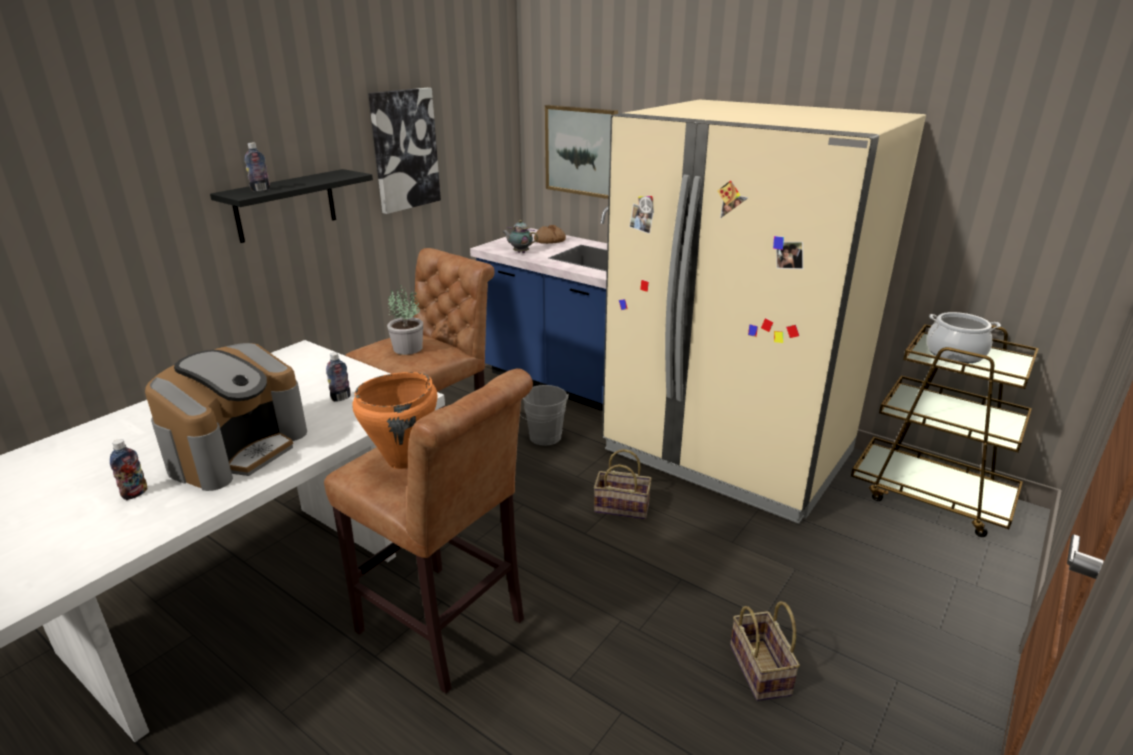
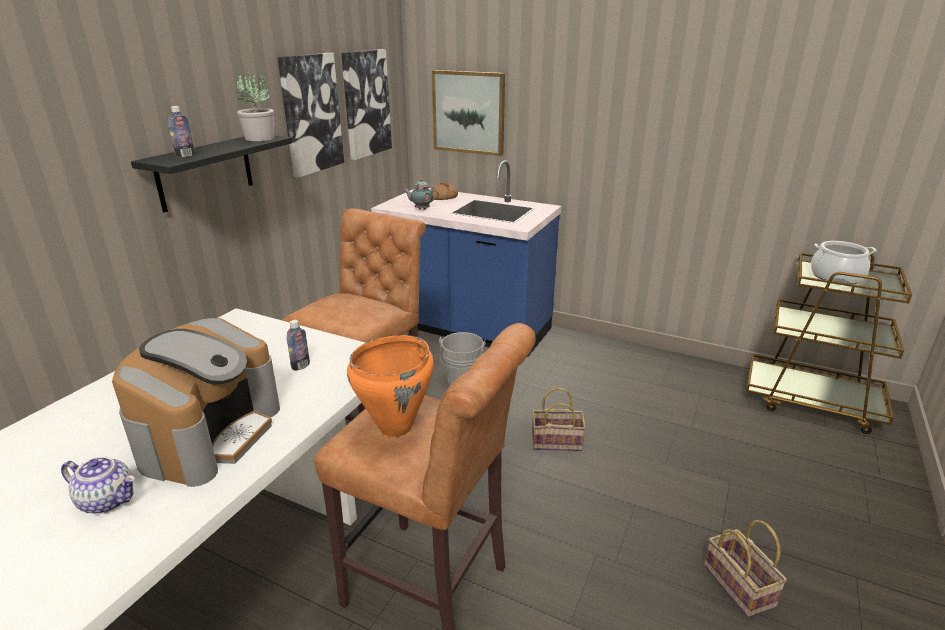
camera: 10 degrees left, 0 degrees up
bottle [110,439,147,500] -> teapot [61,457,135,514]
potted plant [387,285,423,355] -> potted plant moved to [236,71,274,141]
beige fridge [602,99,926,524] -> none
none -> picture [341,49,392,160]

